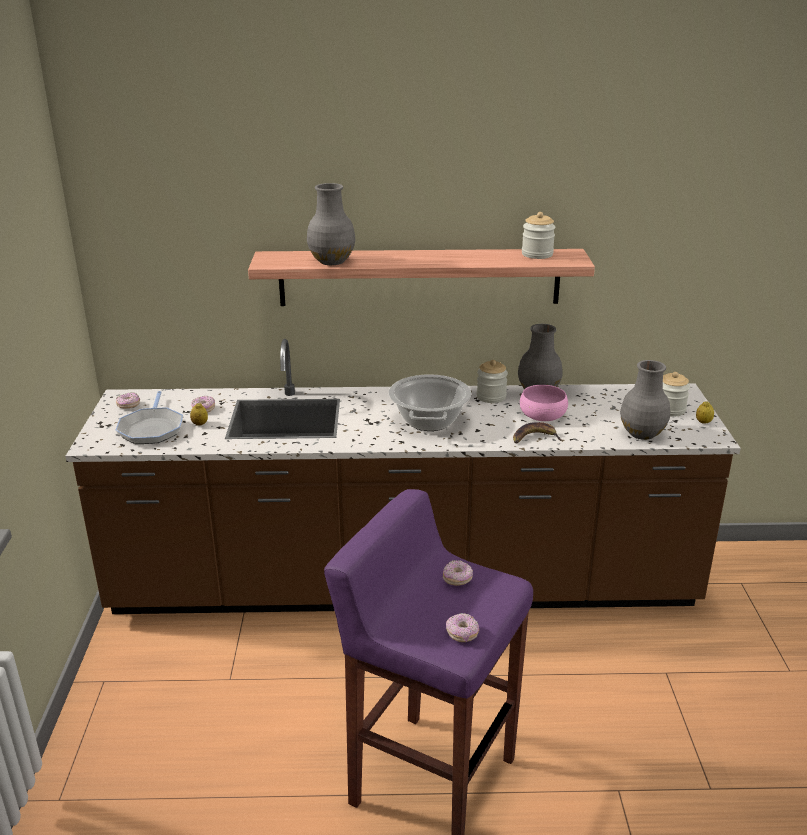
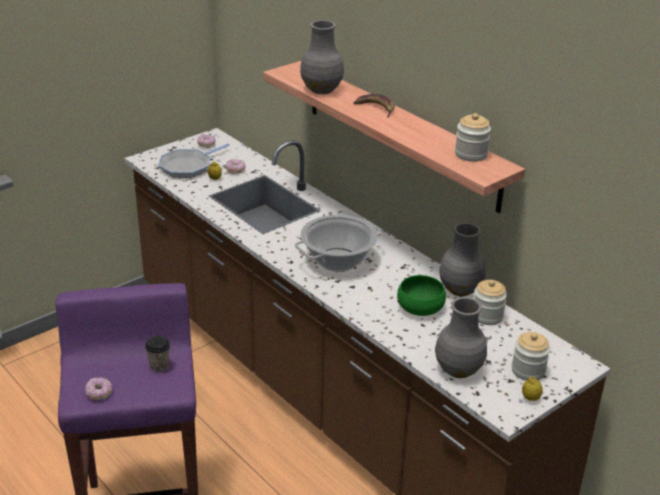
camera: 50 degrees right, 5 degrees up
donut [443,560,473,586] -> cup [145,335,170,372]
jar [477,360,508,403] -> jar moved to [473,280,507,325]
banana [513,422,561,443] -> banana moved to [354,94,395,118]
pink bowl [520,385,568,421] -> green bowl [397,275,446,316]

